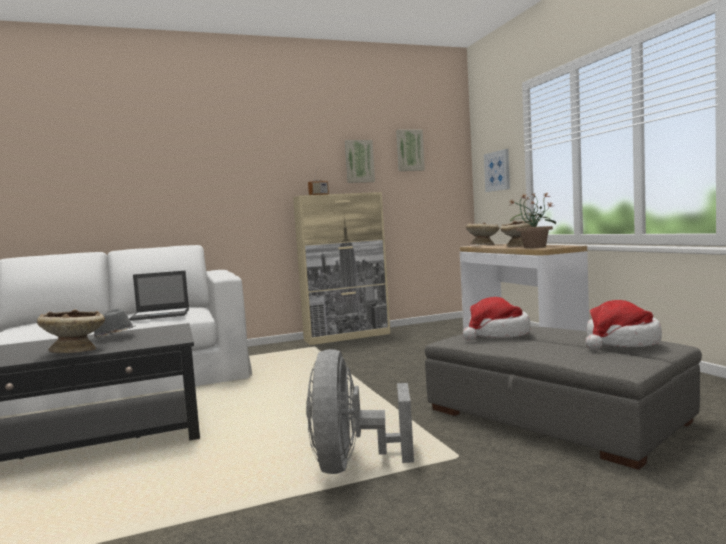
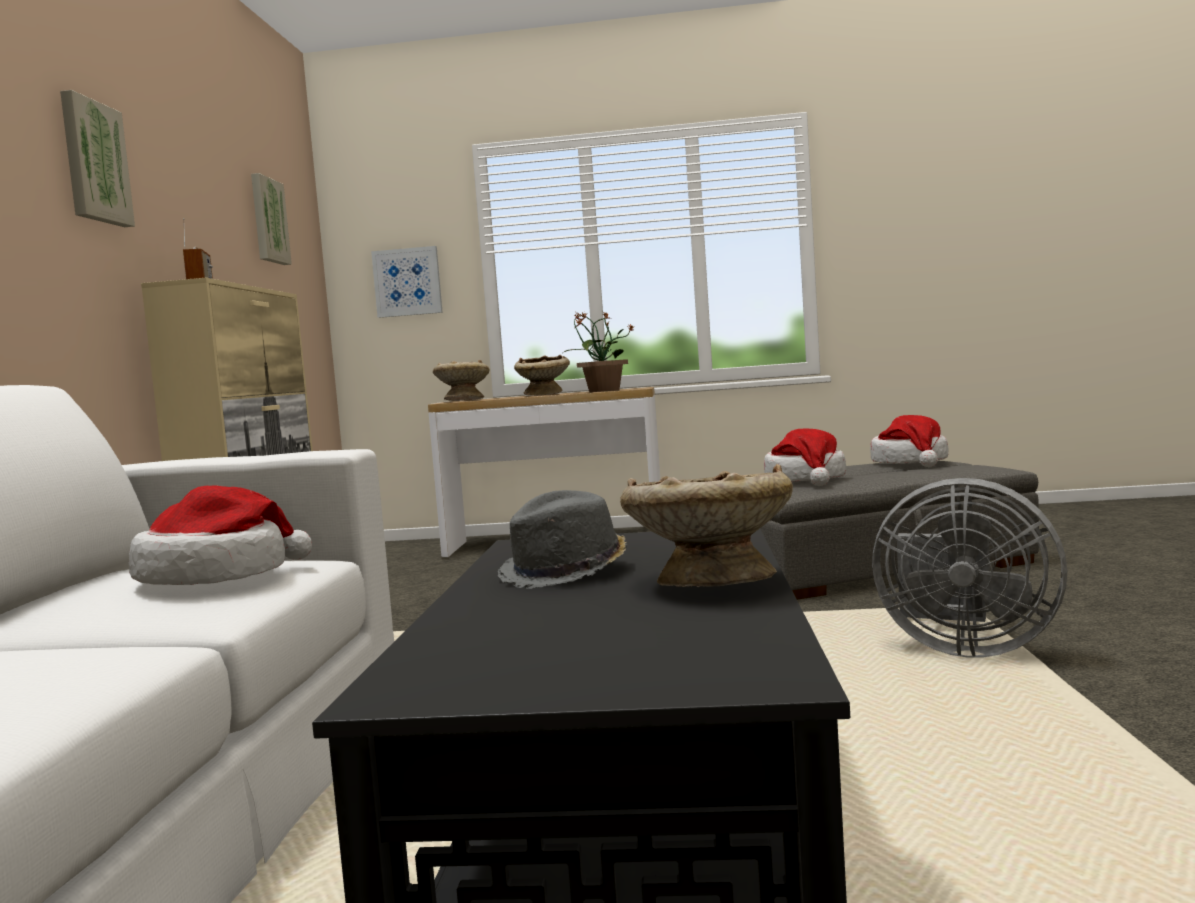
camera: 65 degrees left, 0 degrees up
laptop [129,271,189,321] -> hat [129,485,312,585]
picture [345,140,375,183] -> picture moved to [60,90,135,227]

